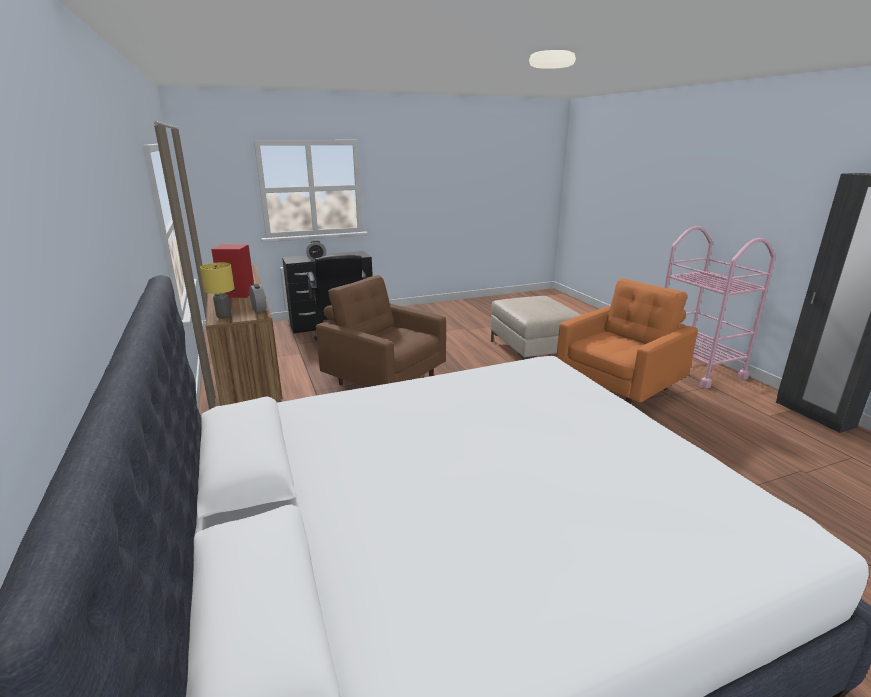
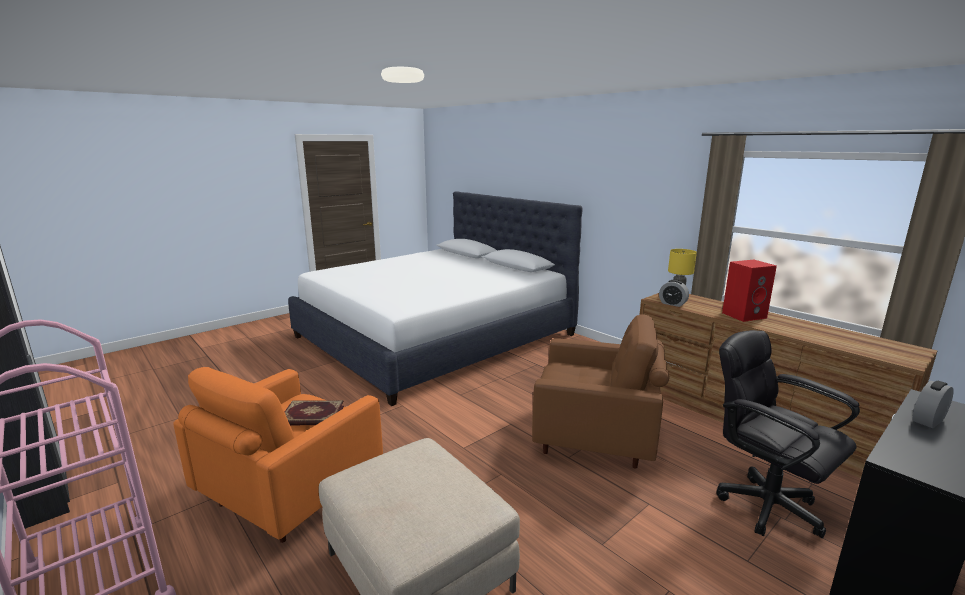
camera: 160 degrees right, 5 degrees down
none -> book [285,400,344,425]

